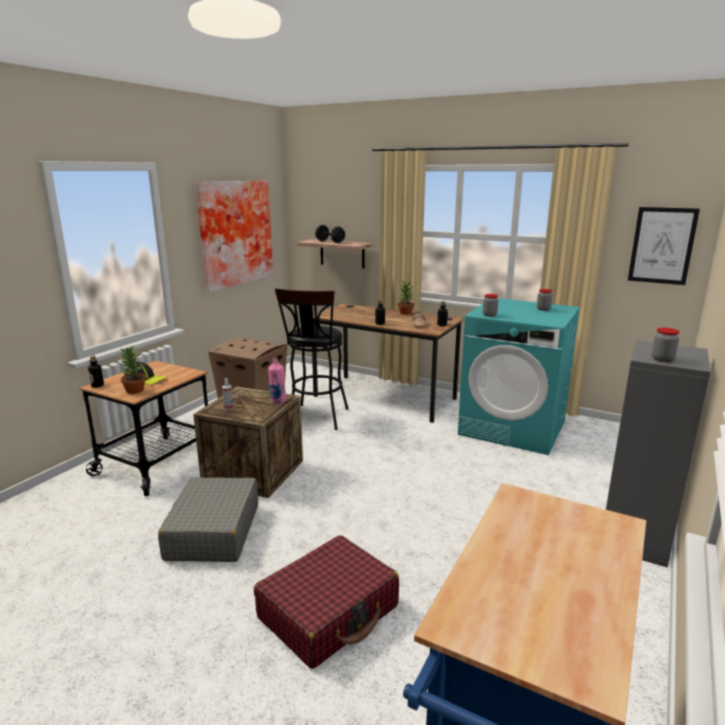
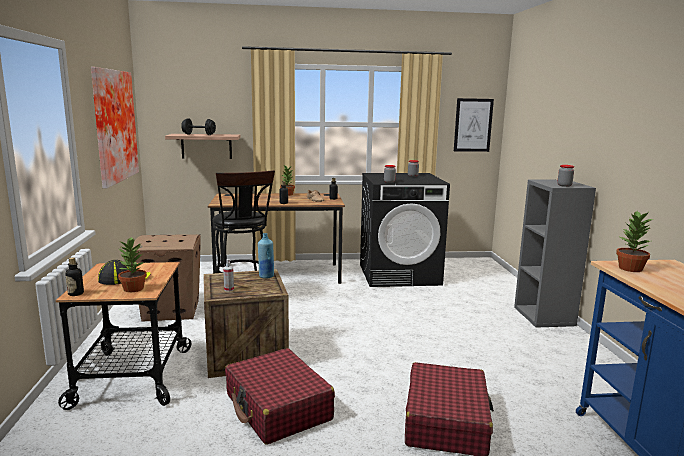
camera: 35 degrees left, 5 degrees down
grey suitcase [158,477,258,562] -> red suitcase [225,348,335,445]
pink bottle [268,358,286,404] -> blue bottle [258,233,274,279]
turquoise washing machine [458,298,580,455] -> black washing machine [360,173,450,287]
none -> potted plant [616,211,653,272]

